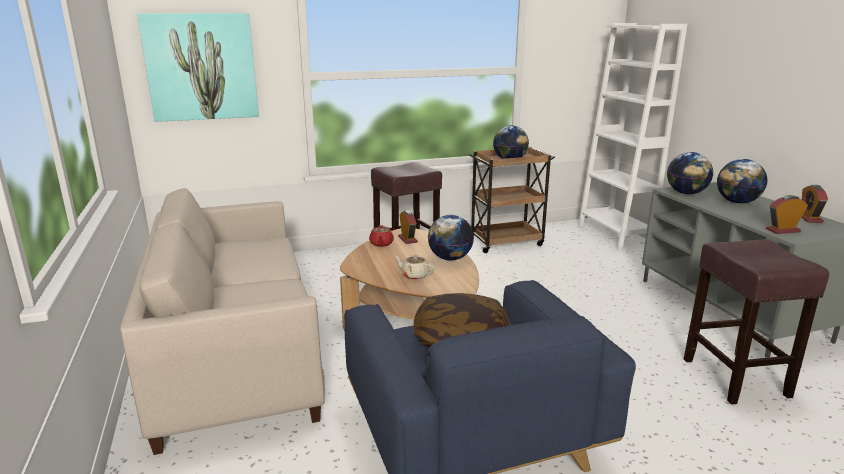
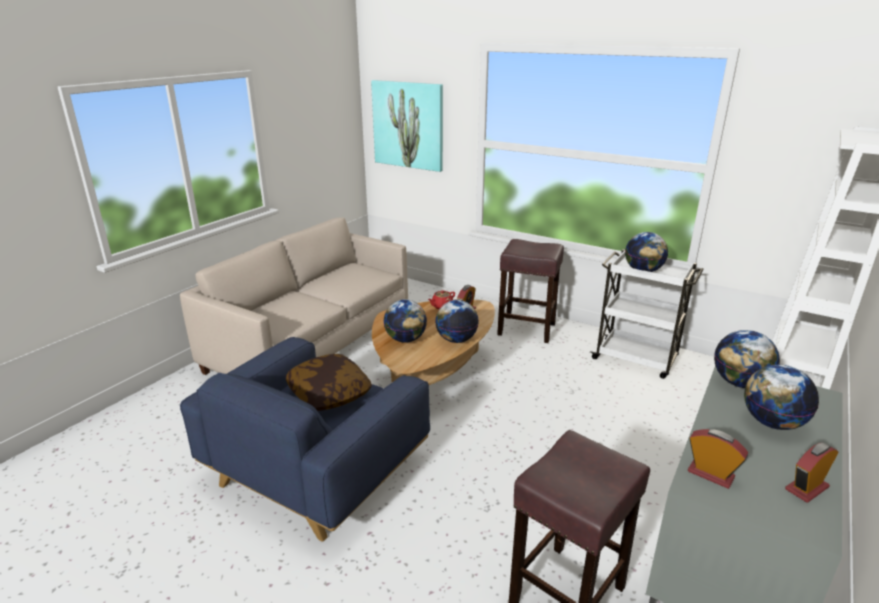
camera: 50 degrees right, 5 degrees up
beige teapot [395,255,435,280] -> globe [384,299,427,343]
brown cart [469,147,555,253] -> white cart [590,249,704,379]

